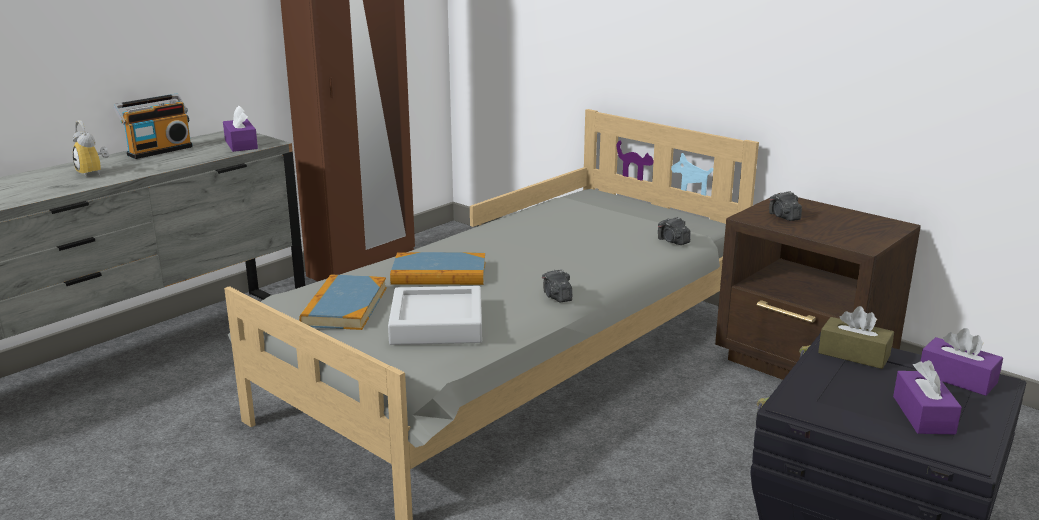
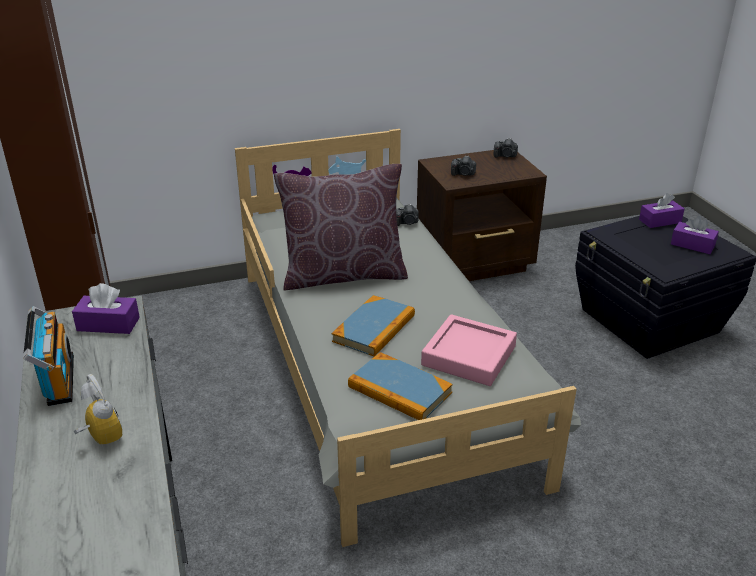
camera: 60 degrees left, 10 degrees up
alarm clock [73,120,109,178] -> alarm clock turned 120 degrees counterclockwise [74,374,122,447]
grey tray [388,286,482,345] -> pink tray [421,314,517,386]
camera [542,269,572,302] -> camera moved to [494,138,518,157]
brown tissue box [818,306,894,369] -> none
none -> brown pillow [274,164,408,291]

